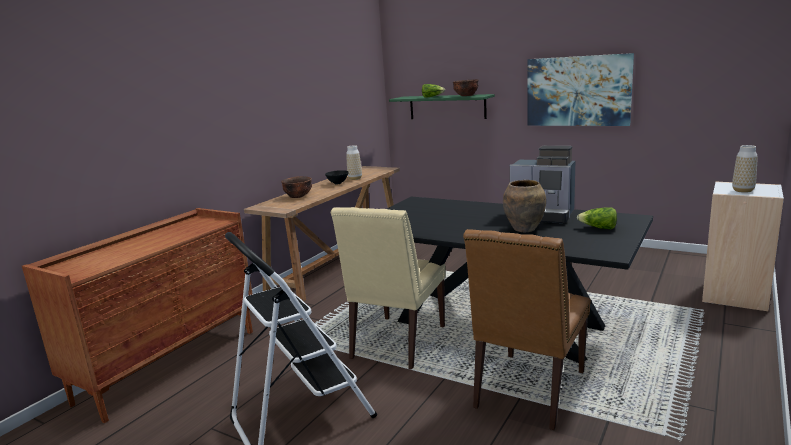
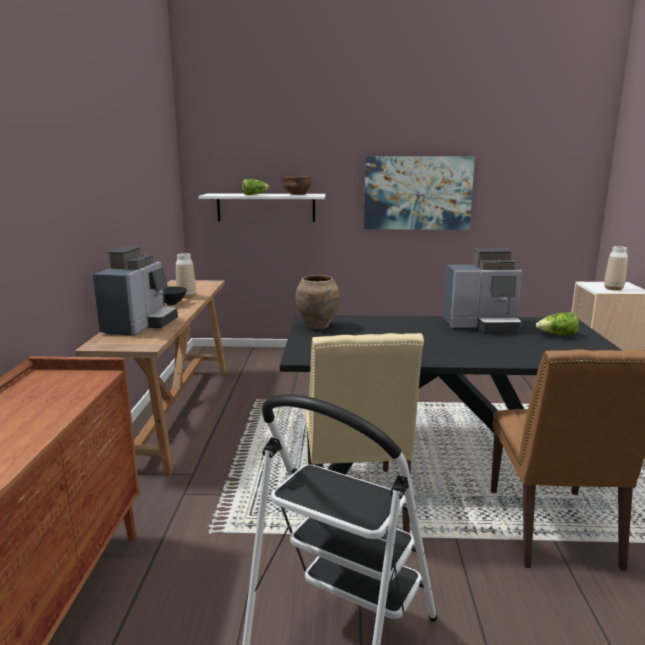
camera: 30 degrees left, 0 degrees up
brown bowl [281,176,312,198] -> coffee machine [93,246,178,336]
green shelf [389,94,495,119] -> white shelf [198,194,325,222]
brown vase [503,180,546,232] -> brown vase moved to [296,275,340,329]

